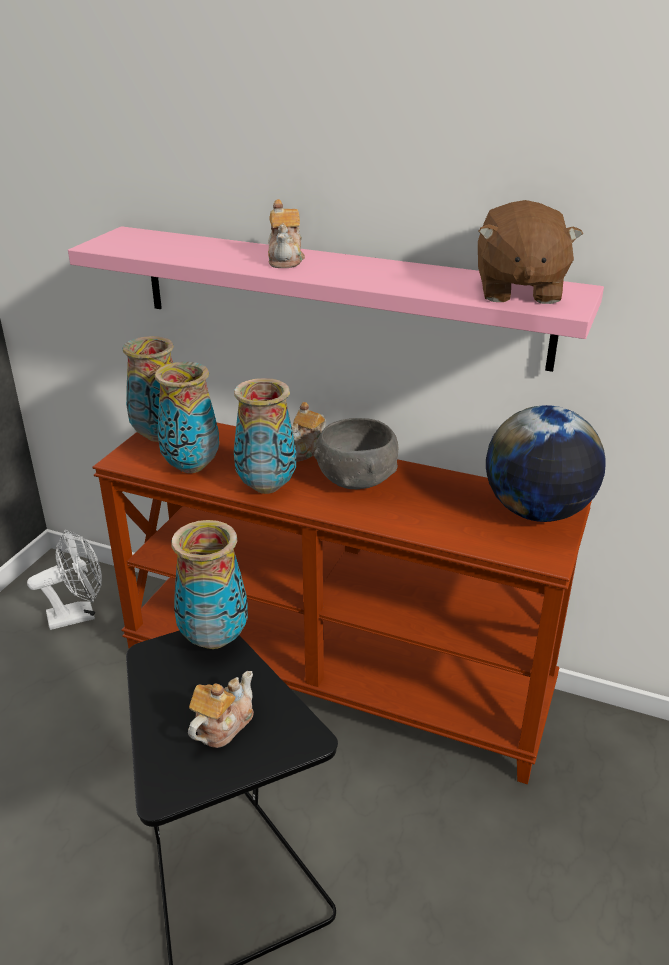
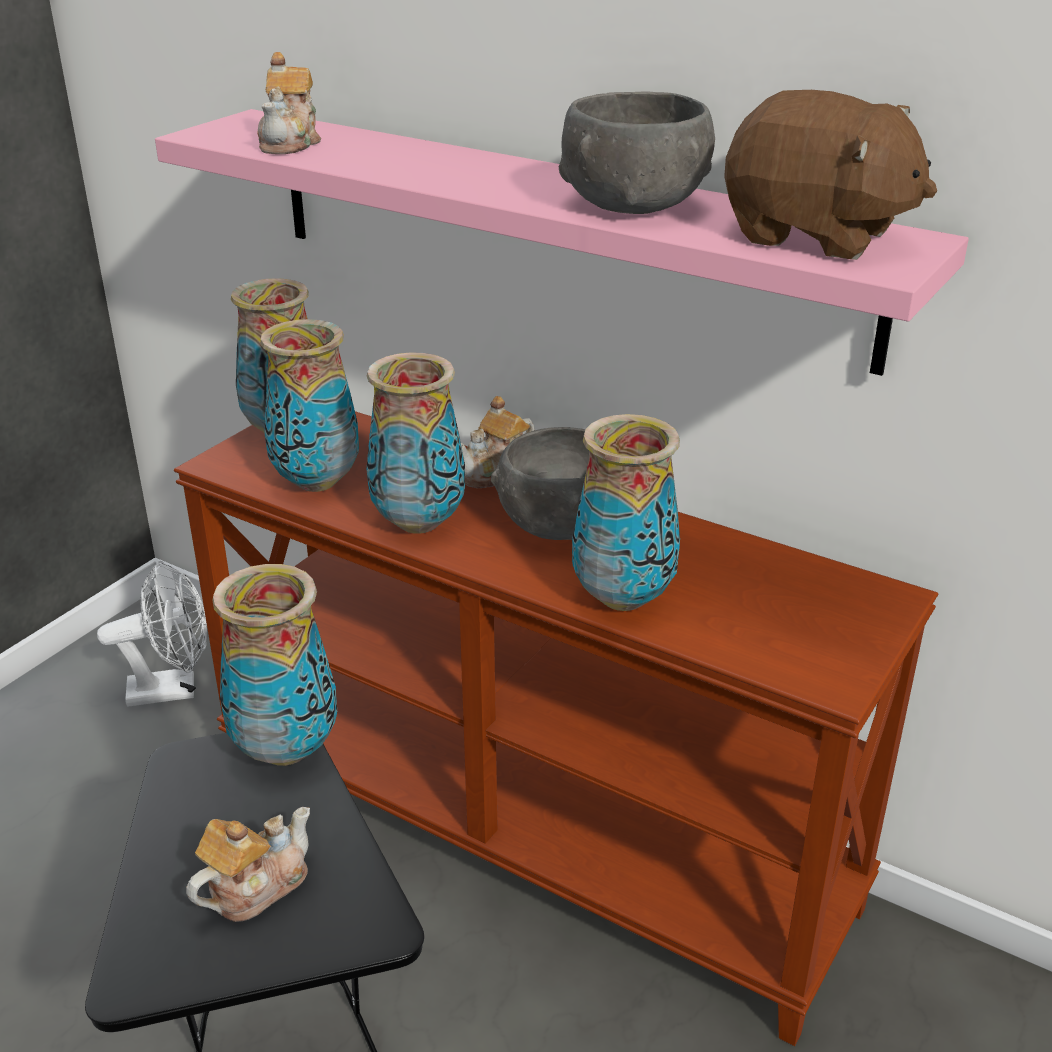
camera: 10 degrees right, 0 degrees up
teapot [268,199,305,268] -> teapot moved to [257,52,321,154]
brown plush toy [478,200,583,304] -> brown plush toy turned 75 degrees counterclockwise [724,90,937,260]
globe [486,405,606,522] -> none
none -> grey bowl [559,91,715,214]
none -> vase [572,414,680,611]

